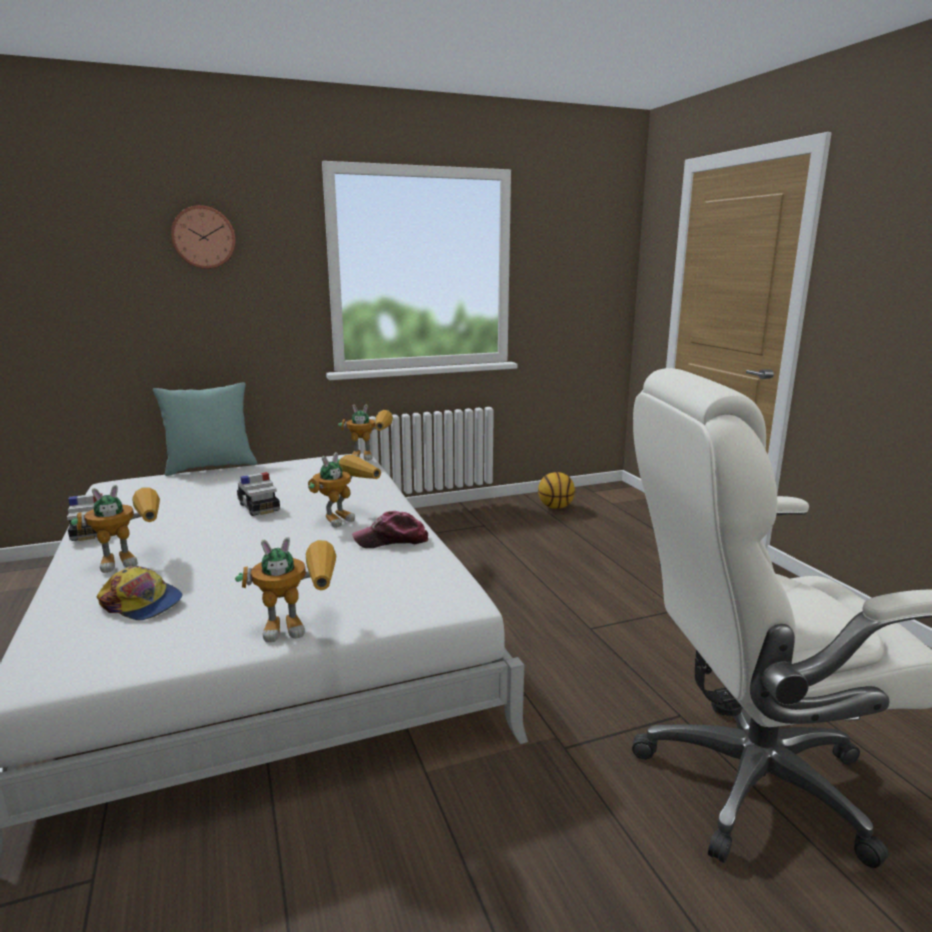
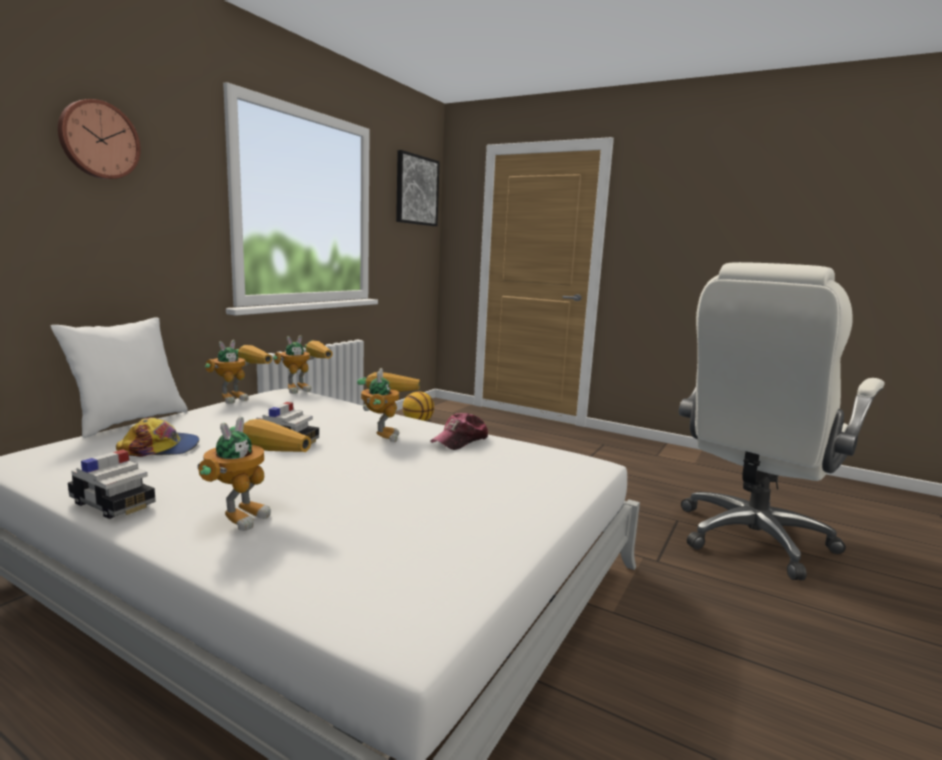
camera: 40 degrees left, 5 degrees down
cap [97,566,183,620] -> cap moved to [116,417,199,457]
turquoise pillow [153,382,257,476] -> white pillow [51,317,188,438]
toy robot [235,537,336,642] -> toy robot moved to [205,340,272,404]
none -> picture [396,150,440,226]

